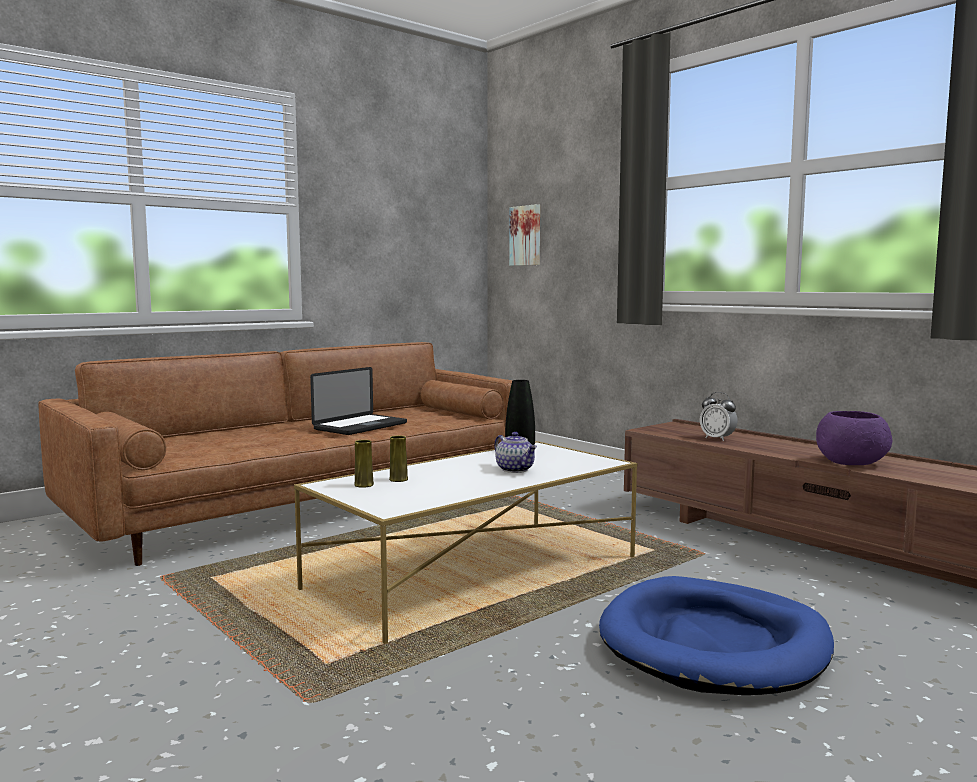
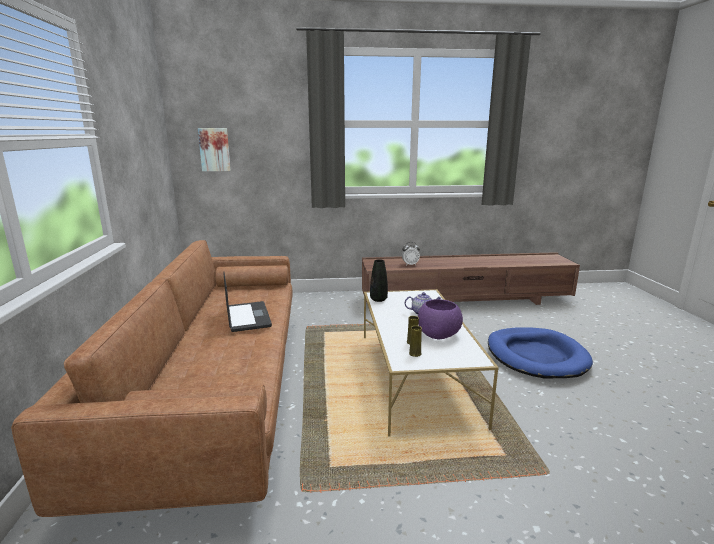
camera: 55 degrees left, 10 degrees up
purple bowl [816,411,892,465] -> purple bowl moved to [418,299,463,339]

